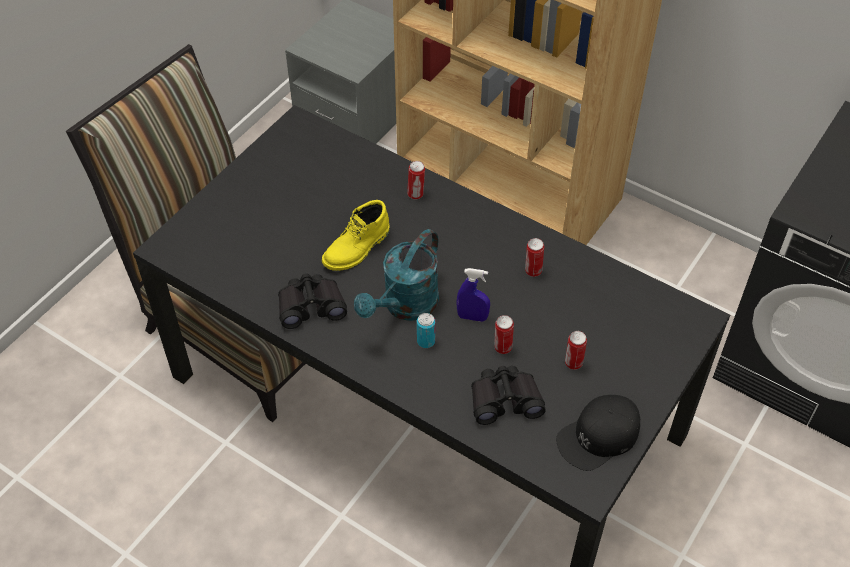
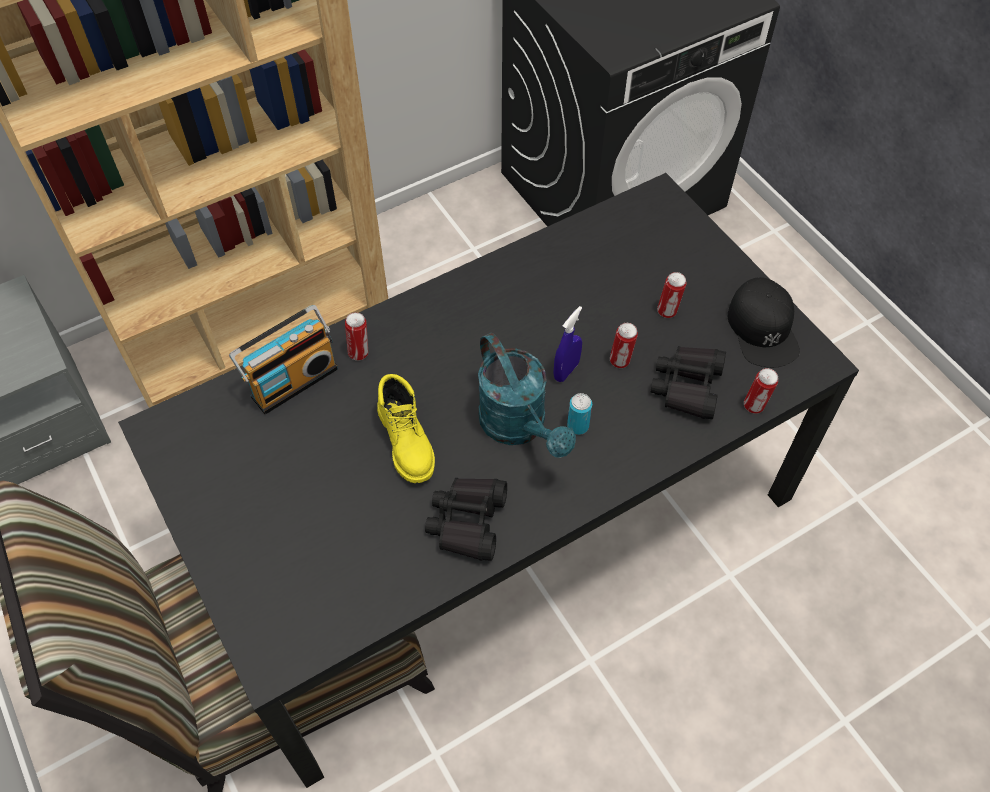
camera: 65 degrees left, 5 degrees up
can [525,238,544,277] -> can moved to [744,368,778,414]
none -> radio [229,305,338,414]

